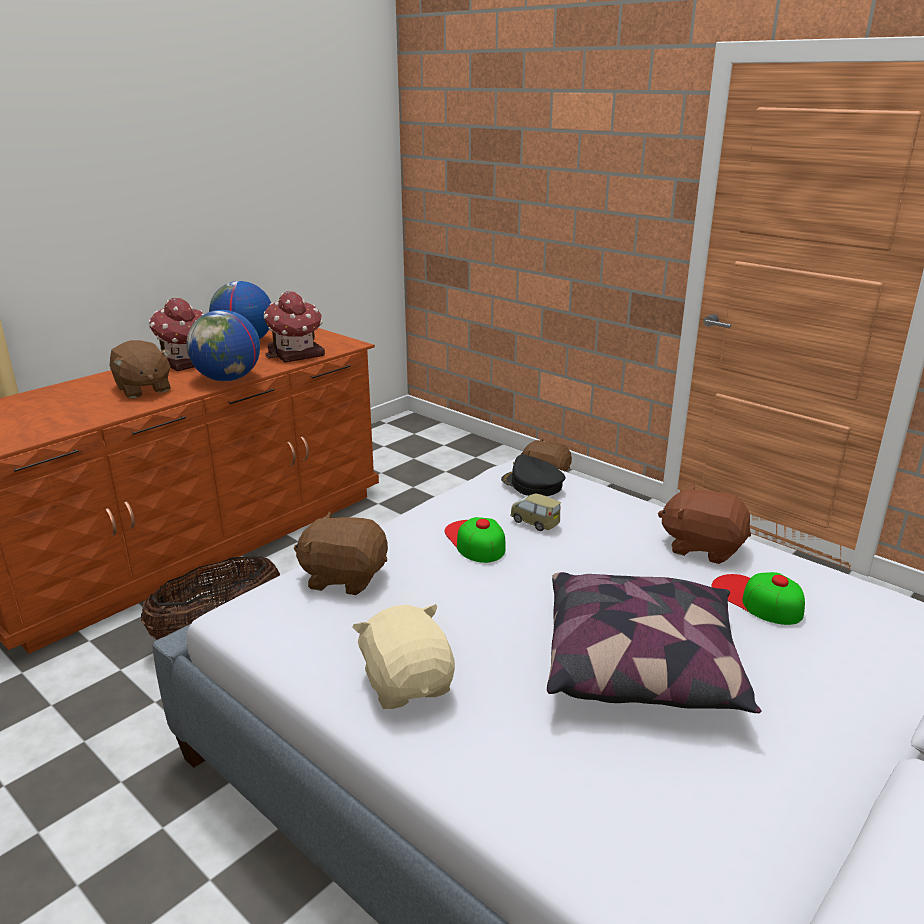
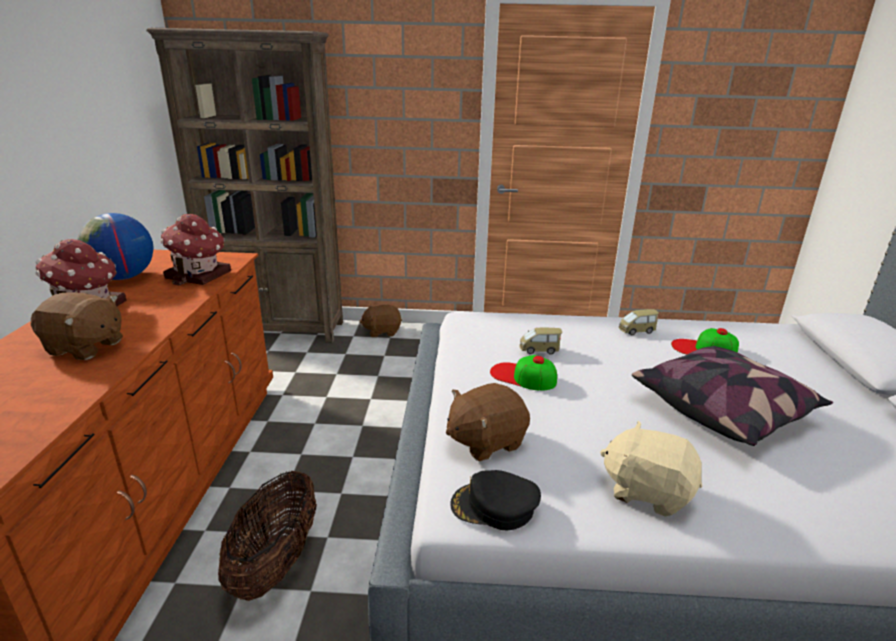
camera: 40 degrees left, 0 degrees up
globe [186,310,260,381] -> none
black cap [501,454,565,496] -> black cap moved to [450,470,541,531]
brown plush toy [658,484,751,564] -> toy car [619,309,659,335]
none -> brown bookcase [146,28,343,343]

